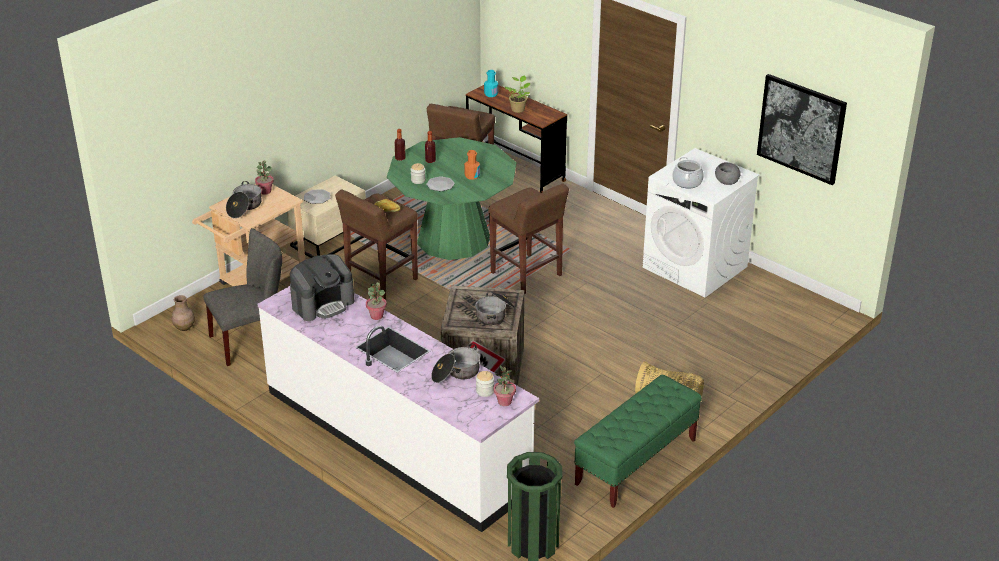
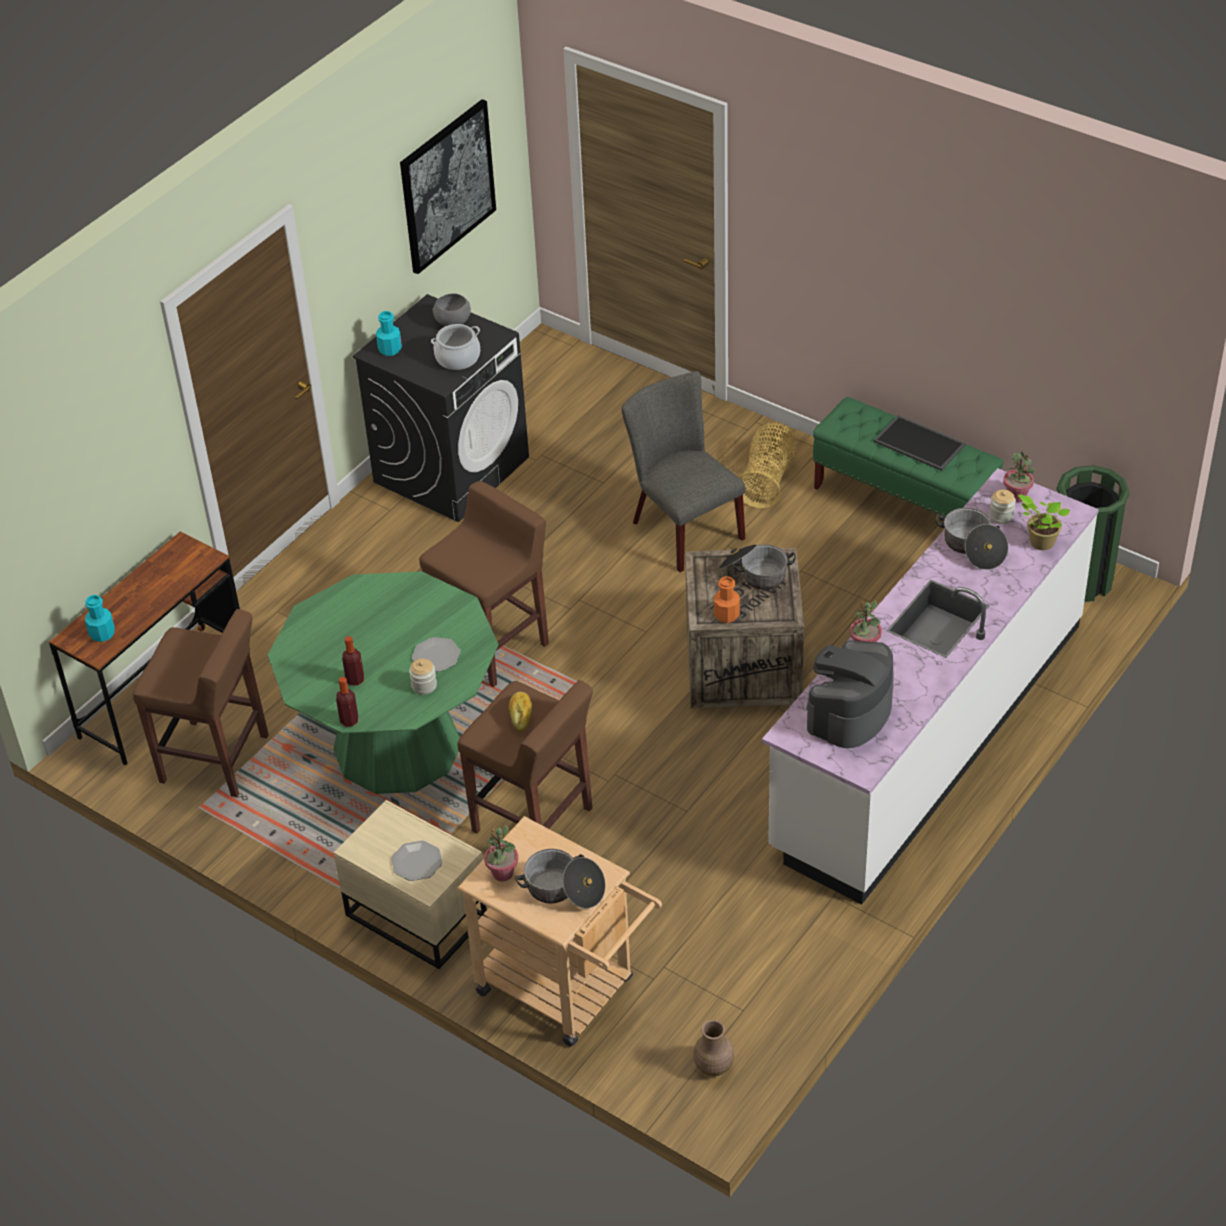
camera: 95 degrees left, 10 degrees up
grey chair [203,228,282,366] -> grey chair moved to [622,371,745,572]
coffee machine [290,254,354,321] -> coffee machine turned 105 degrees counterclockwise [806,640,894,748]
orange bottle [464,150,480,180] -> orange bottle moved to [714,576,740,623]
potted plant [505,75,530,113] -> potted plant moved to [1018,495,1070,550]
white washing machine [643,148,759,297] -> black washing machine [353,294,529,522]
none -> turquoise bottle [376,311,402,356]
none -> tray [874,415,965,471]

